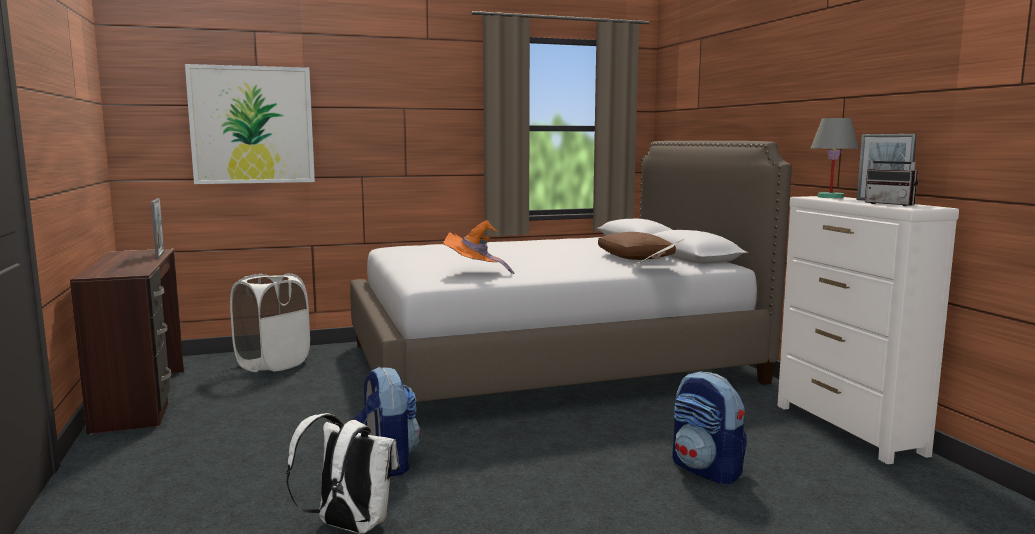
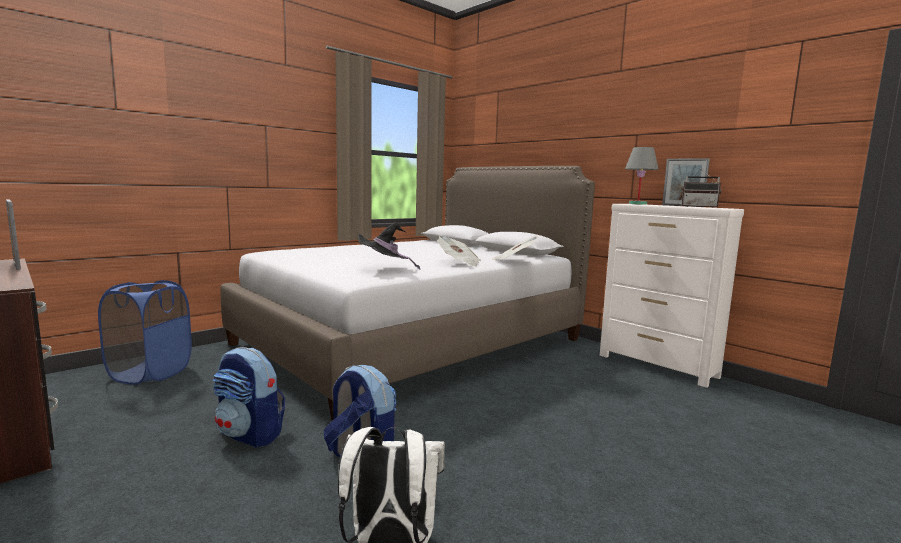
camera: 25 degrees left, 0 degrees up
picture [185,64,315,184] -> none
white laundry basket [230,273,310,372] -> blue laundry basket [98,280,192,385]
orange hat [443,220,514,274] -> black hat [358,222,421,270]
brown pillow [598,232,676,260] -> none
backpack [672,372,747,484] -> backpack moved to [213,347,285,448]
none -> newspaper [437,235,481,267]

